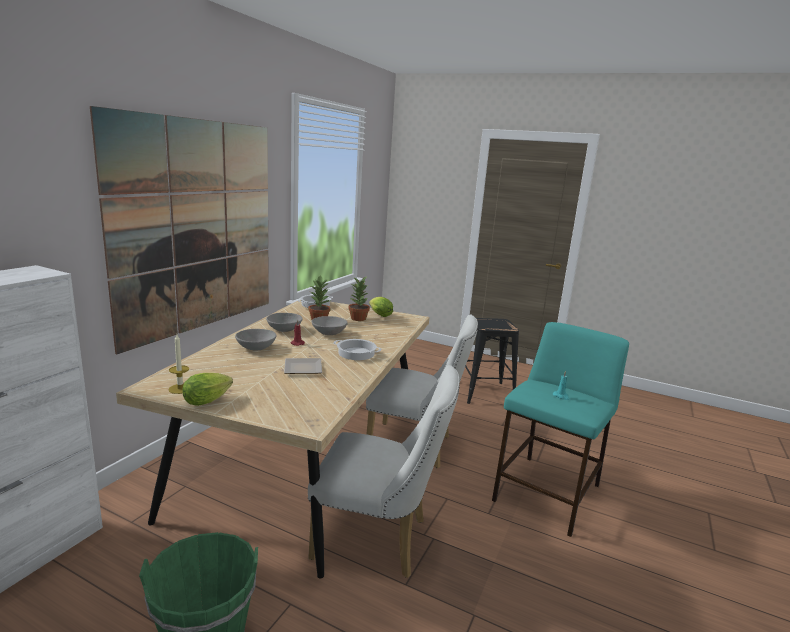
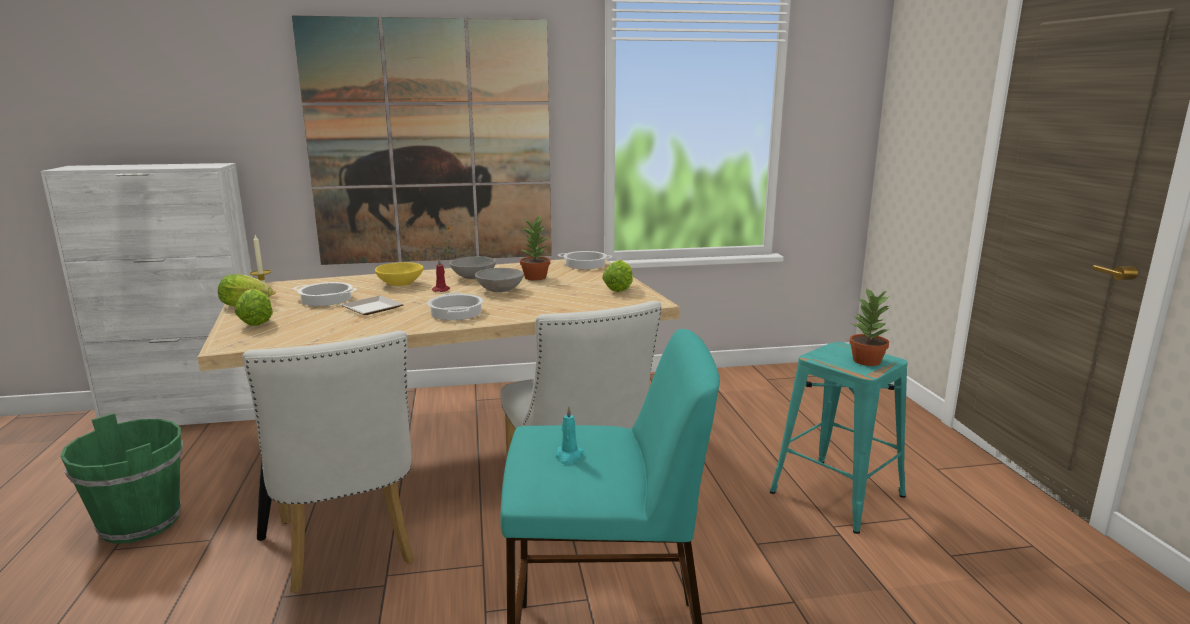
camera: 55 degrees right, 0 degrees up
grey bowl [235,329,277,351] -> yellow bowl [375,262,424,286]
potted plant [348,277,370,321] -> potted plant moved to [849,287,890,366]
black stool [465,318,519,404] -> turquoise stool [770,342,908,534]
none -> lettuce [235,289,273,326]
none -> cooking pot [292,282,357,306]

